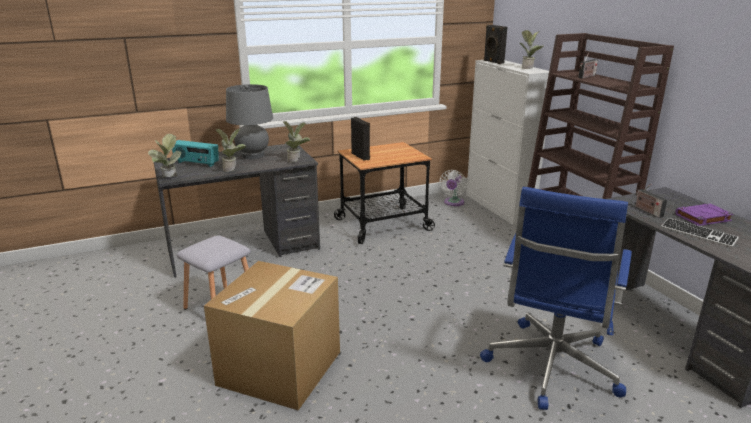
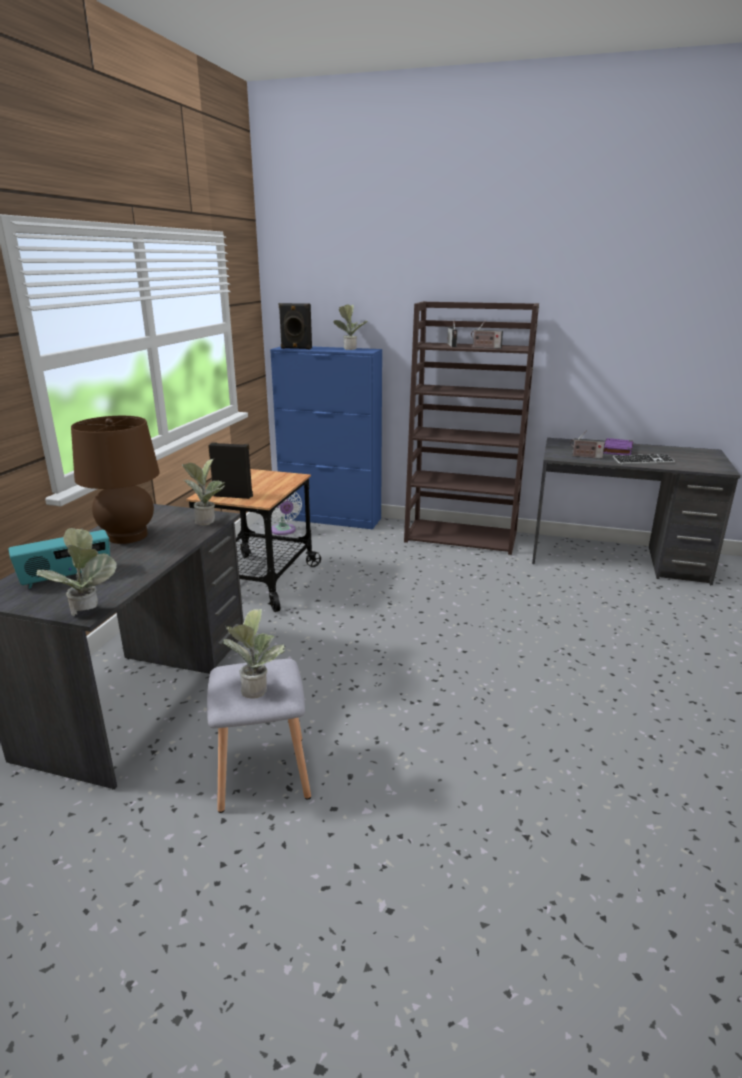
camera: 50 degrees left, 0 degrees up
cardboard box [204,261,340,410] -> none
potted plant [216,129,246,172] -> potted plant moved to [223,609,285,699]
grey table lamp [226,84,273,159] -> brown table lamp [71,416,160,544]
white cabinet [466,60,549,225] -> blue cabinet [270,346,382,529]
blue office chair [480,187,632,410] -> none
none -> radio [471,321,503,349]

